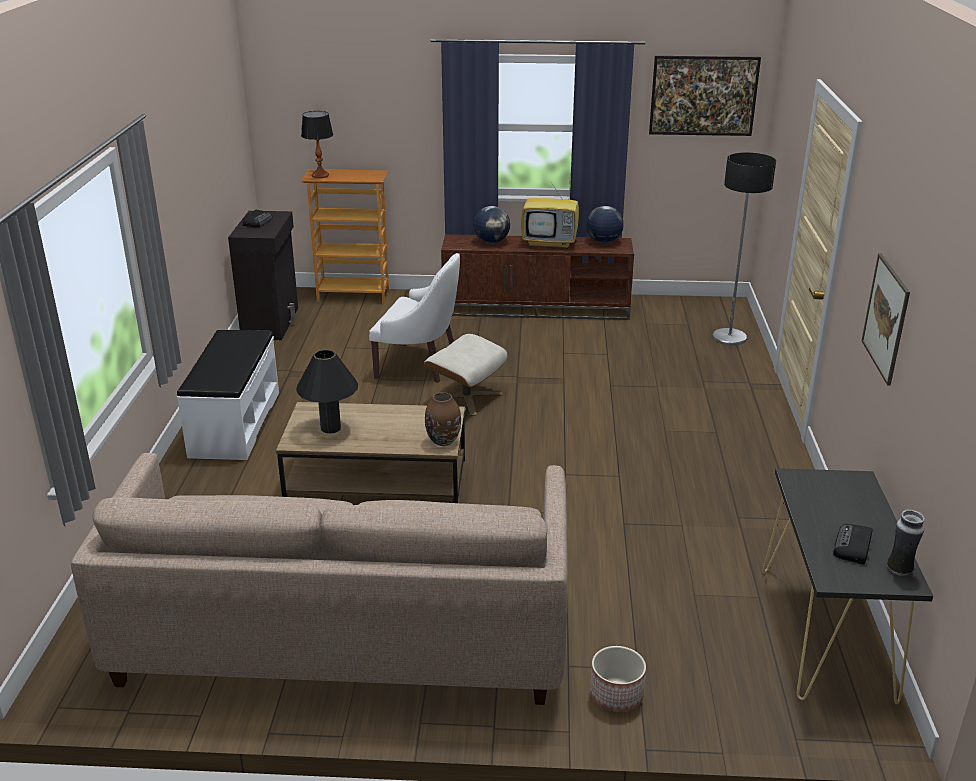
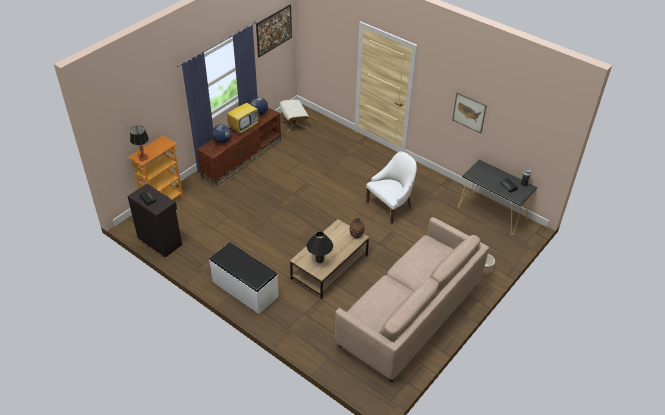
camera: 55 degrees left, 15 degrees up
white armchair [369,253,460,383] -> white armchair moved to [366,152,417,224]
beige ottoman [424,334,508,416] -> beige ottoman moved to [280,100,309,133]
floor lamp [712,152,776,345] -> none

